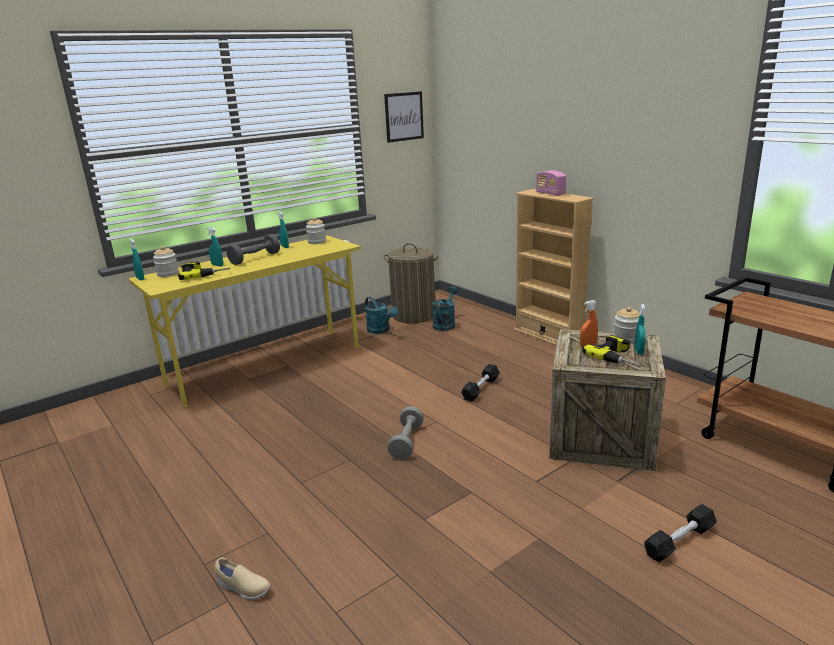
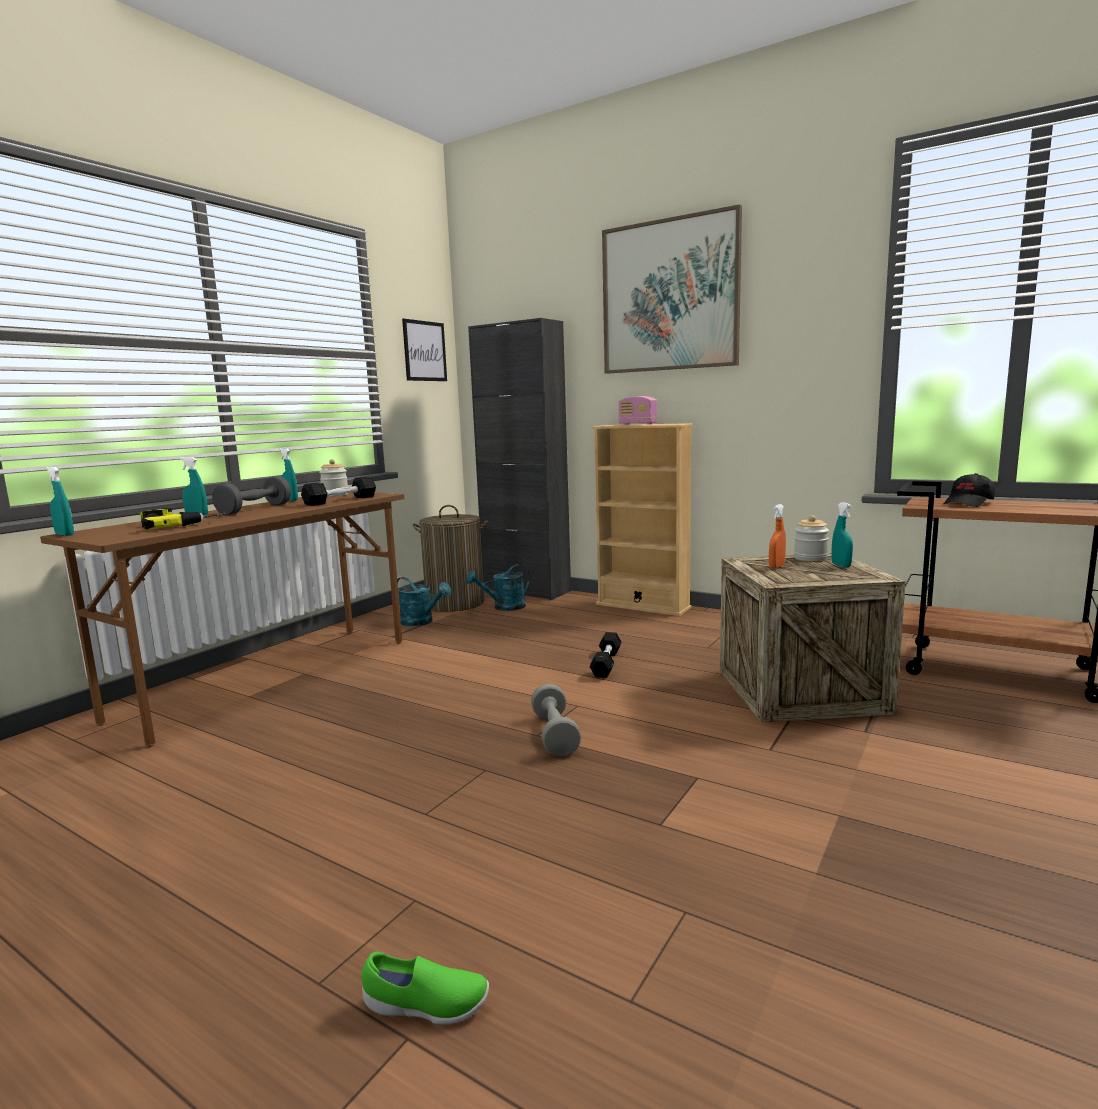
camera: 20 degrees left, 10 degrees down
yellow desk [129,236,360,407] -> brown desk [40,492,405,747]
jar [153,246,179,277] -> none
beige shoe [214,557,271,600] -> green shoe [361,952,489,1025]
turquoise watering can [432,287,458,331] -> turquoise watering can turned 120 degrees counterclockwise [466,564,531,611]
power drill [582,335,641,367] -> none
black dumbbell [644,504,717,562] -> black dumbbell moved to [301,477,376,506]
none -> black cabinet [468,318,571,600]
none -> picture [602,204,742,374]
none -> black cap [943,473,995,507]

